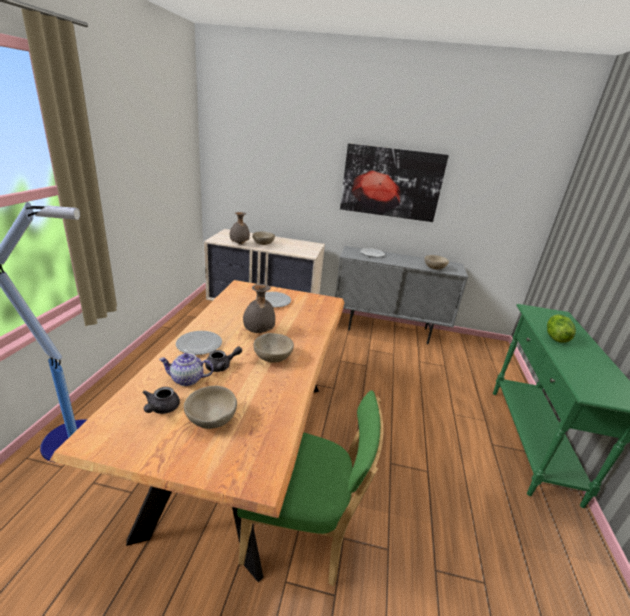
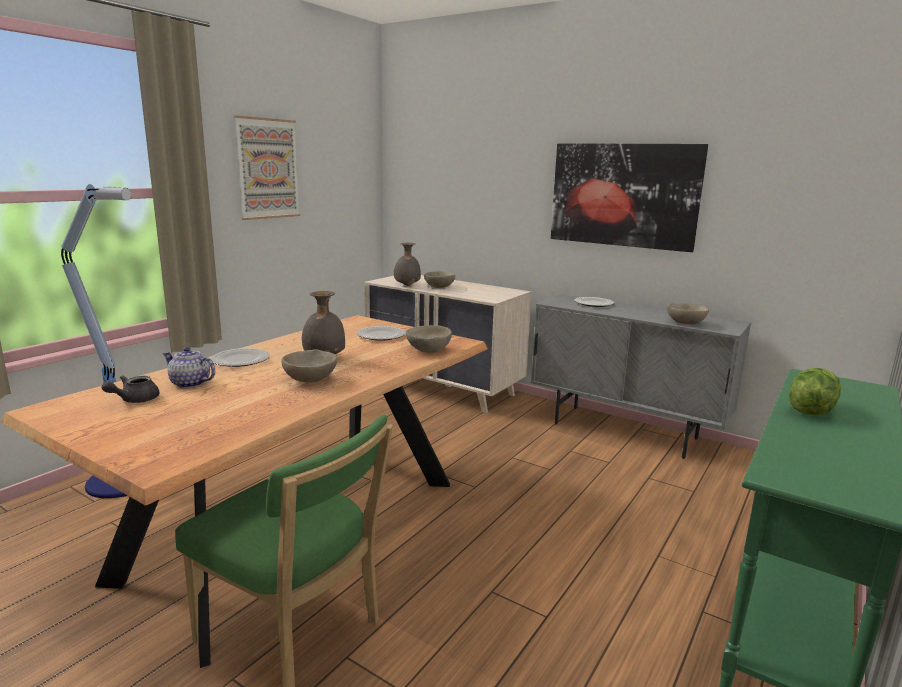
camera: 25 degrees right, 10 degrees down
beige bowl [184,386,237,429] -> beige bowl moved to [406,325,452,353]
grey teapot [205,346,242,372] -> none
none -> picture [234,115,300,220]

